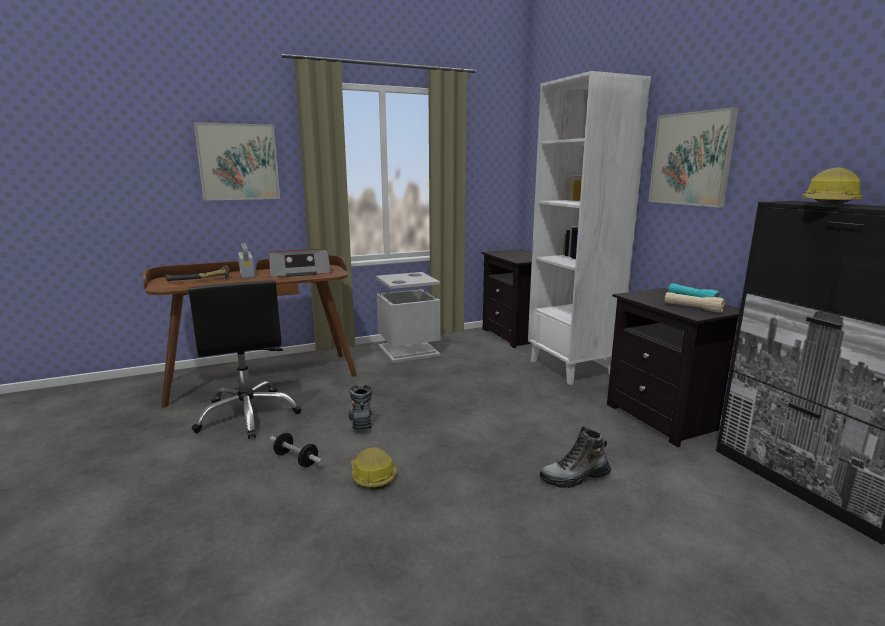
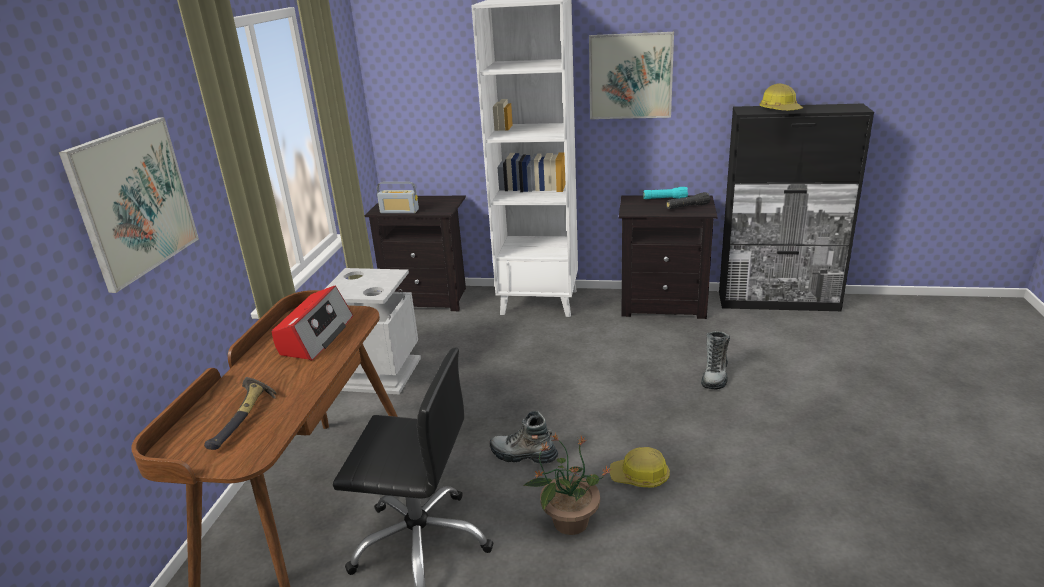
camera: 55 degrees left, 10 degrees up
radio [238,243,255,278] -> radio moved to [377,182,419,213]
dumbbell [270,433,323,467] -> potted plant [523,433,611,535]
beige flashlight [665,292,725,313] -> black flashlight [666,192,711,209]

